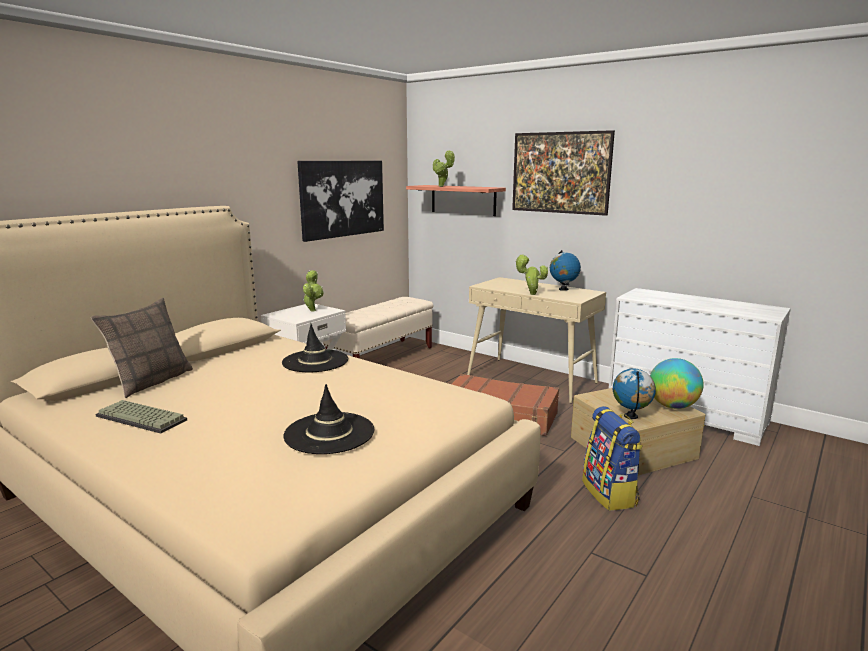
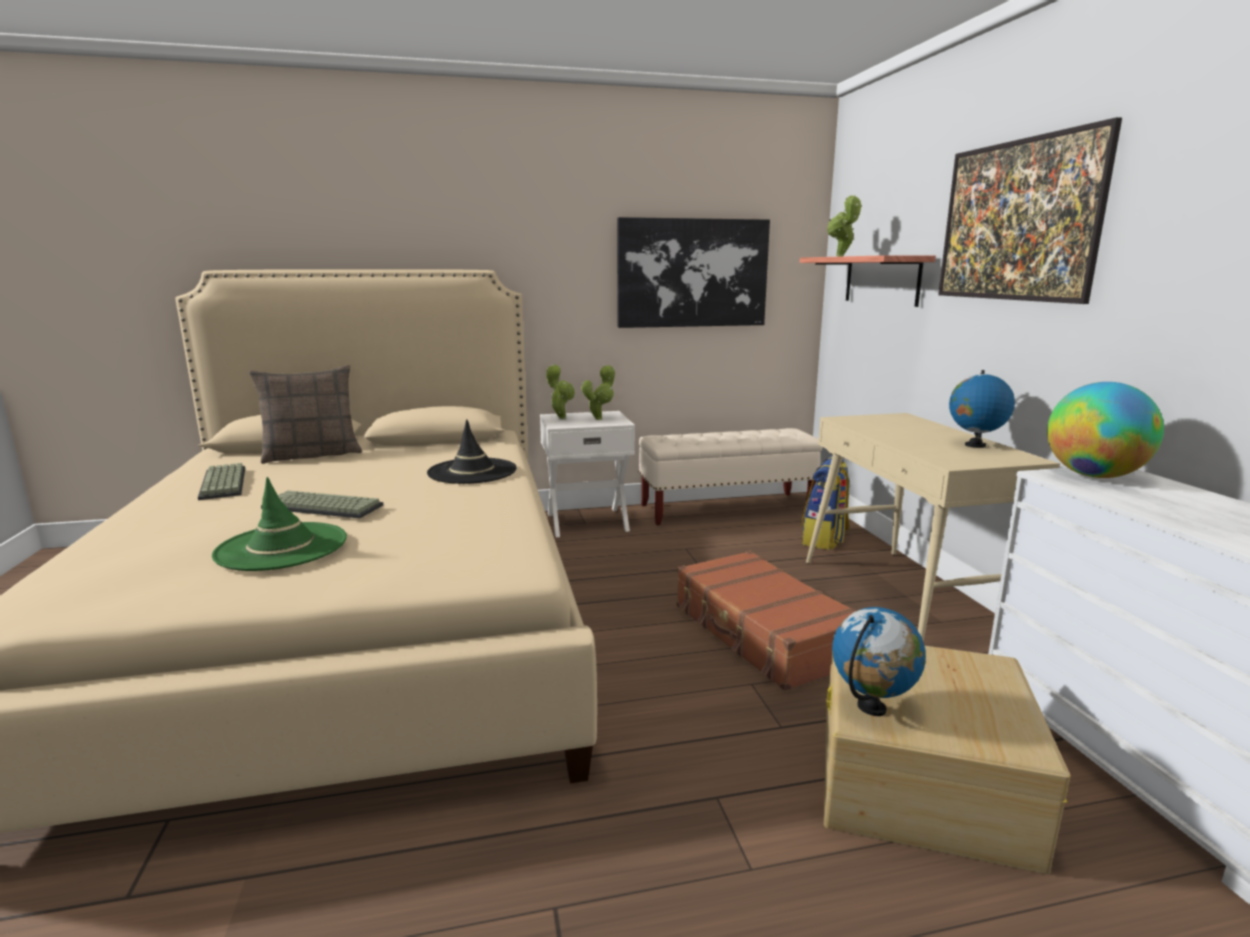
camera: 40 degrees right, 0 degrees up
black hat [283,384,374,454] -> green hat [212,477,347,571]
potted plant [515,254,548,295] -> potted plant moved to [546,364,575,419]
backpack [582,406,643,511] -> backpack moved to [802,456,849,550]
globe [650,358,704,409] -> globe moved to [1047,382,1164,478]
none -> keyboard [261,491,383,518]

